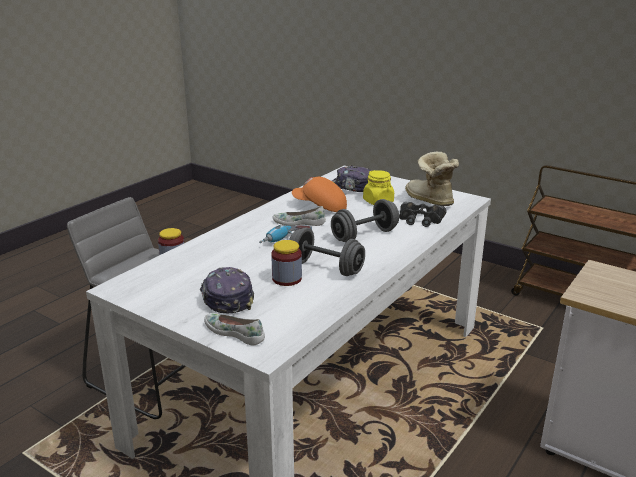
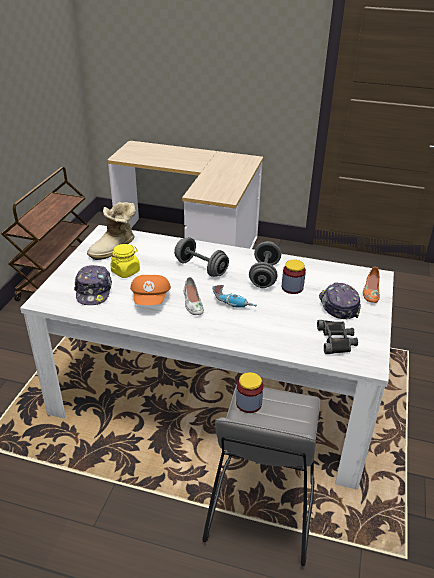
camera: 110 degrees left, 10 degrees up
cap [200,267,254,313] -> cap turned 120 degrees clockwise [319,283,361,319]
white shoe [204,313,265,346] -> orange shoe [363,267,380,303]
black binoculars [399,202,447,227] -> black binoculars moved to [317,320,358,354]

